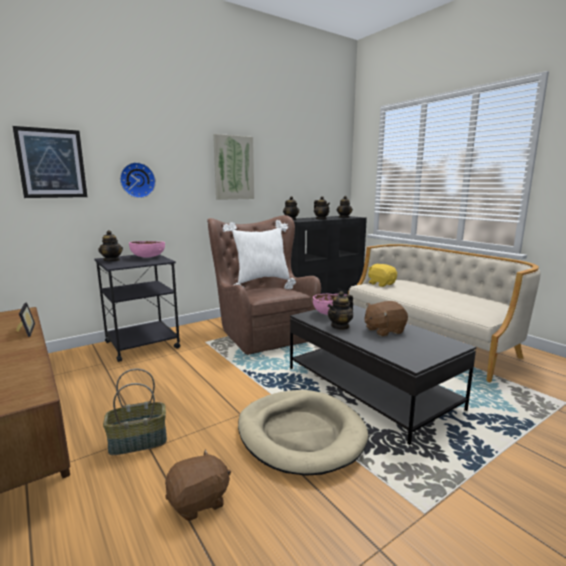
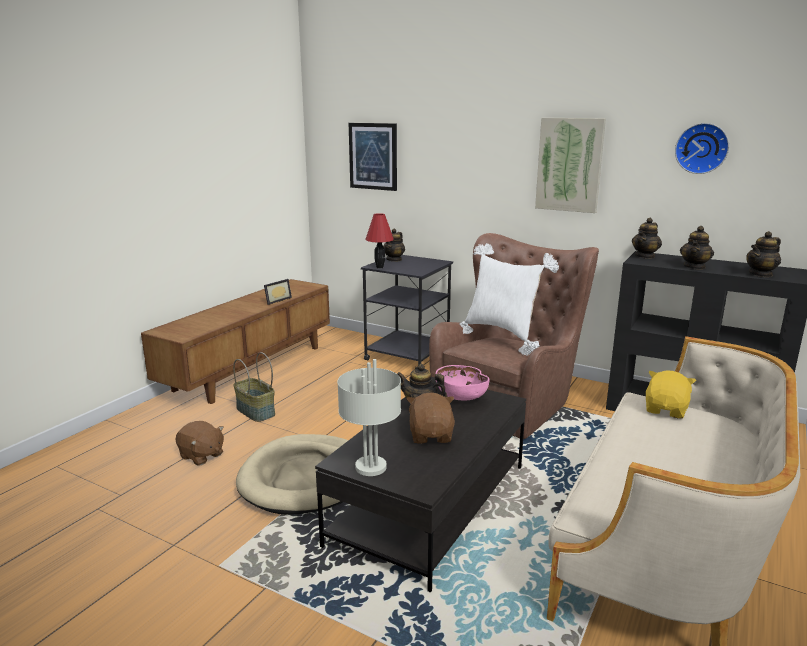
camera: 65 degrees right, 5 degrees up
wall clock [120,162,156,198] -> wall clock moved to [675,123,729,174]
pink bowl [129,241,165,258] -> none
brown plush toy [364,301,408,337] -> brown plush toy turned 45 degrees clockwise [407,393,455,443]
none -> grey table lamp [337,359,401,476]
none -> red table lamp [365,213,394,269]

